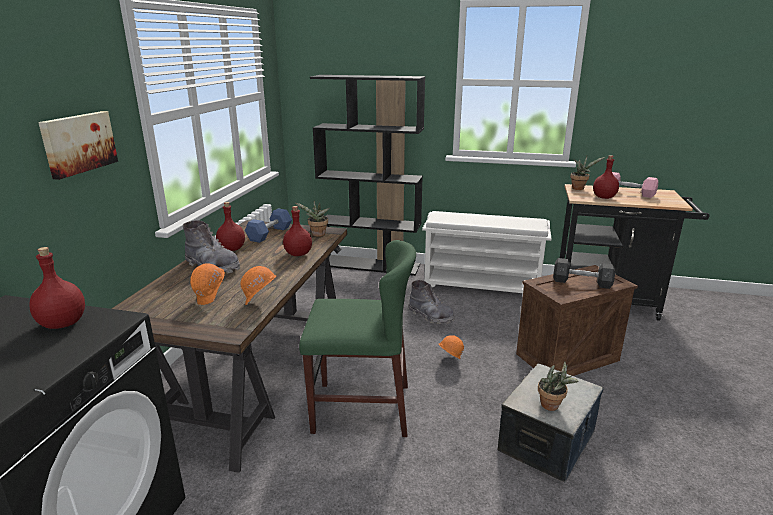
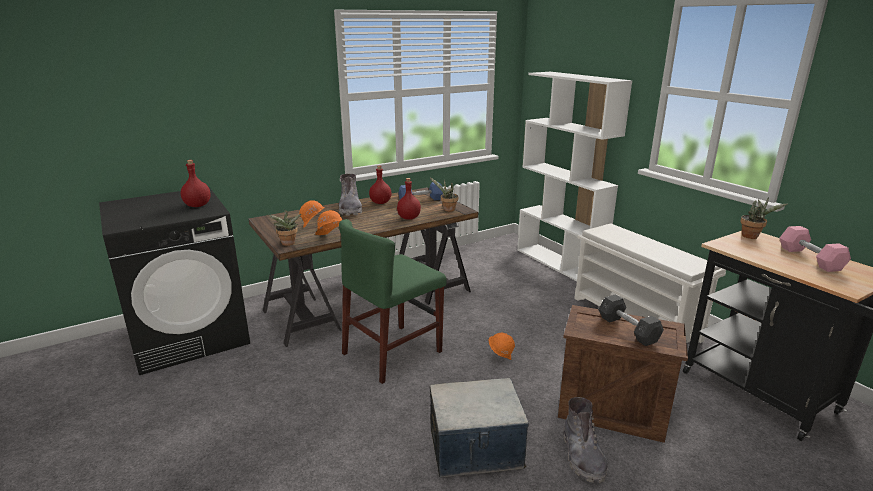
camera: 45 degrees right, 0 degrees up
picture [38,111,118,180] -> none
green chair [299,240,416,437] -> green chair turned 90 degrees clockwise [339,219,447,384]
black bookcase [310,75,425,276] -> white bookcase [517,72,632,281]
grey boot [408,280,455,324] -> grey boot moved to [563,397,608,483]
potted plant [538,361,579,411] -> potted plant moved to [268,210,301,246]
red bottle [593,155,619,199] -> none

